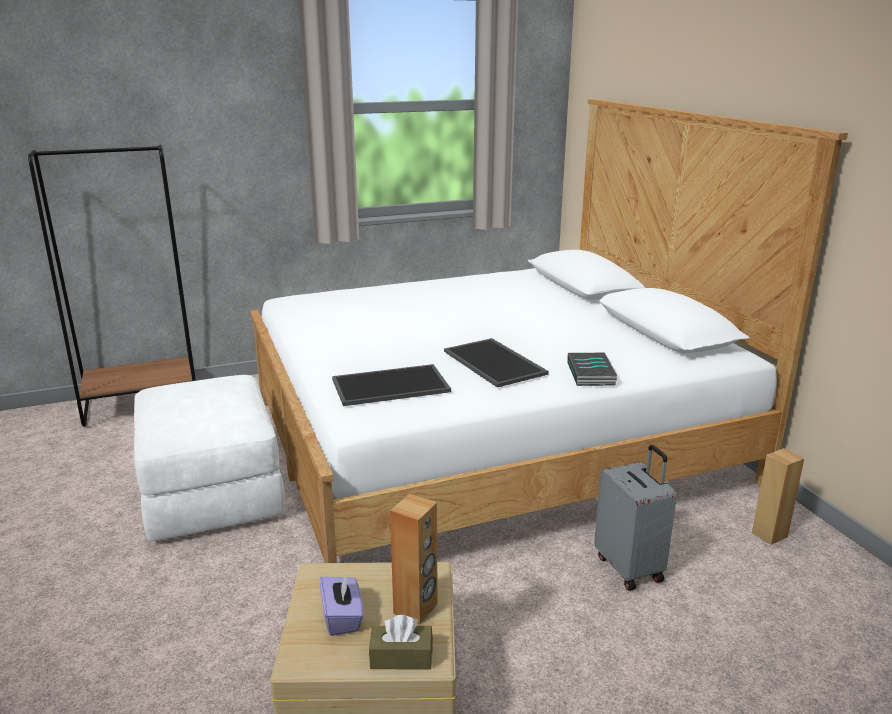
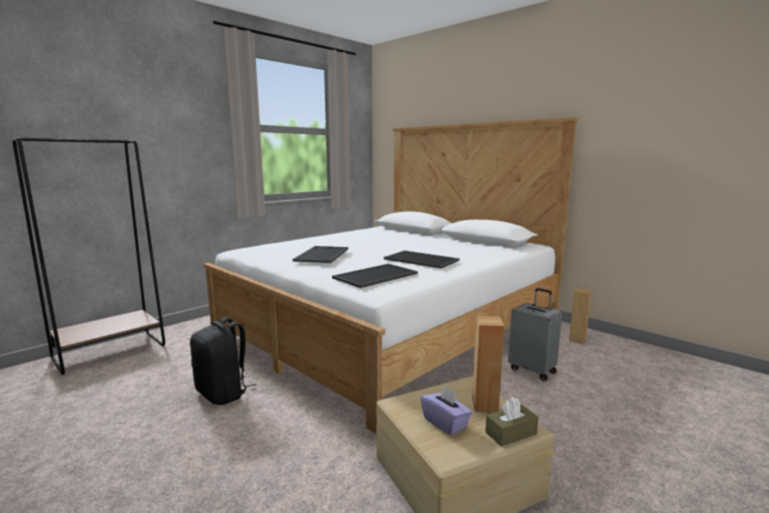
camera: 25 degrees left, 10 degrees down
white ottoman [134,375,285,541] -> black backpack [190,317,257,405]
book [567,353,617,386] -> none
none -> tray [293,246,348,263]

